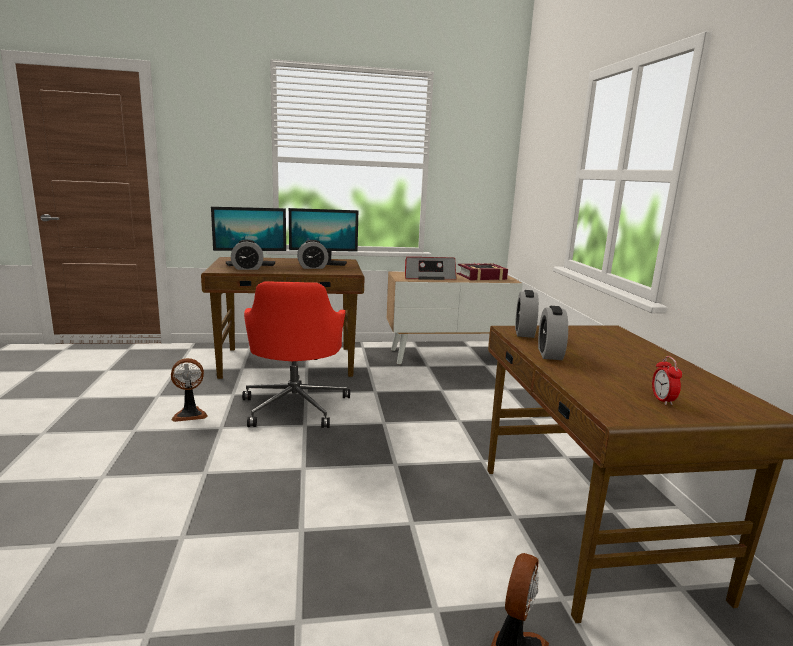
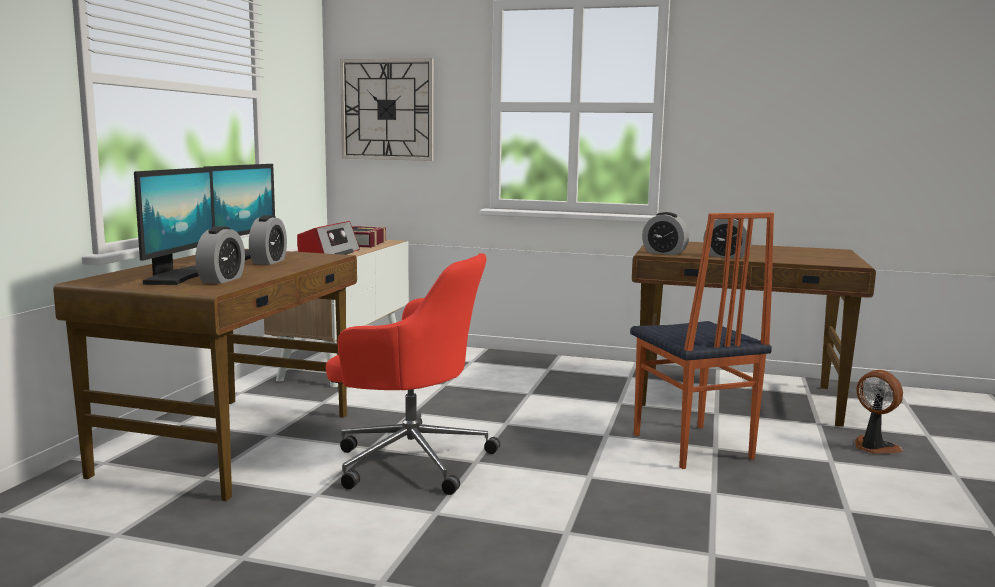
camera: 65 degrees left, 5 degrees down
fan [171,358,208,422] -> none
alarm clock [652,356,682,405] -> none
none -> wall clock [340,58,434,161]
none -> chair [630,212,774,469]

